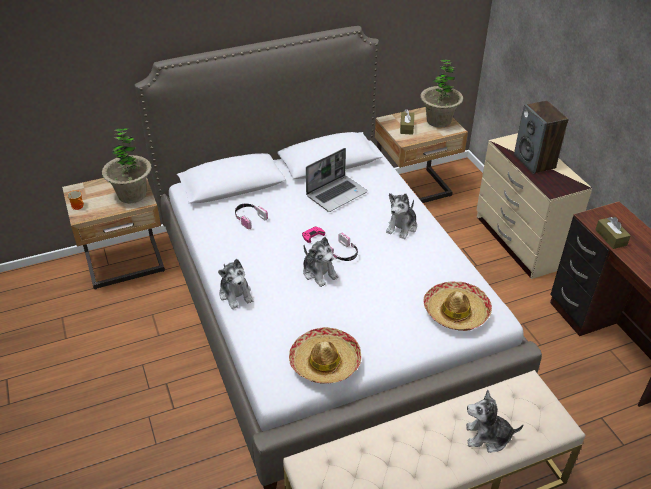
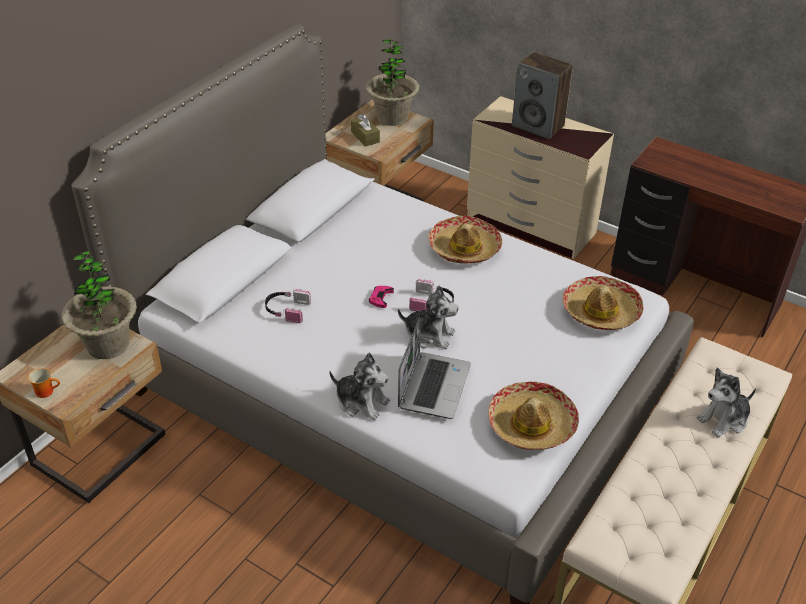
camera: 35 degrees left, 0 degrees up
laptop [306,148,368,212] -> laptop moved to [398,315,471,419]
plush toy [386,193,417,239] -> hat [428,216,502,263]
brown tissue box [595,217,631,249] -> none

